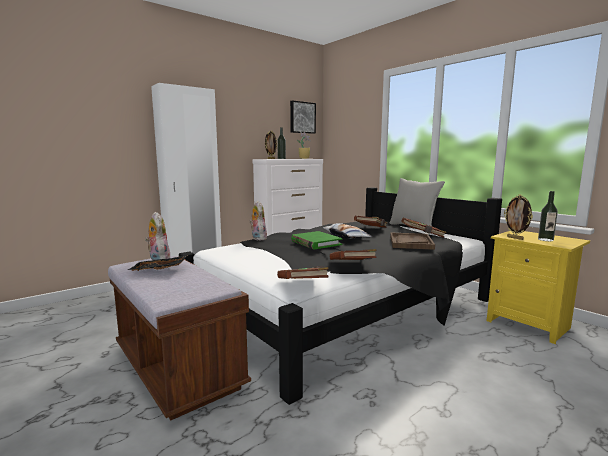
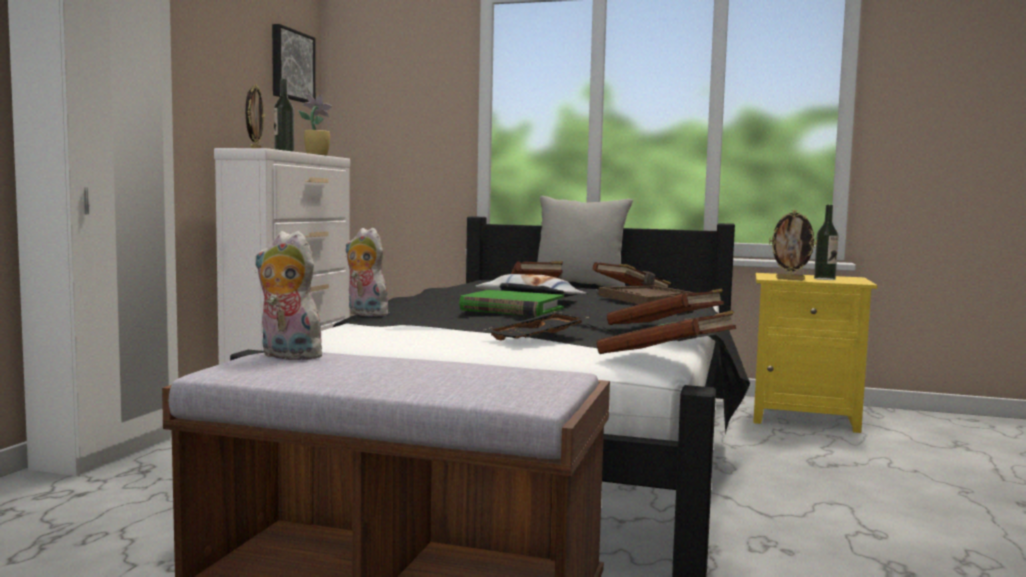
camera: 35 degrees left, 5 degrees down
black tray [128,255,188,271] -> black tray moved to [485,311,589,341]

